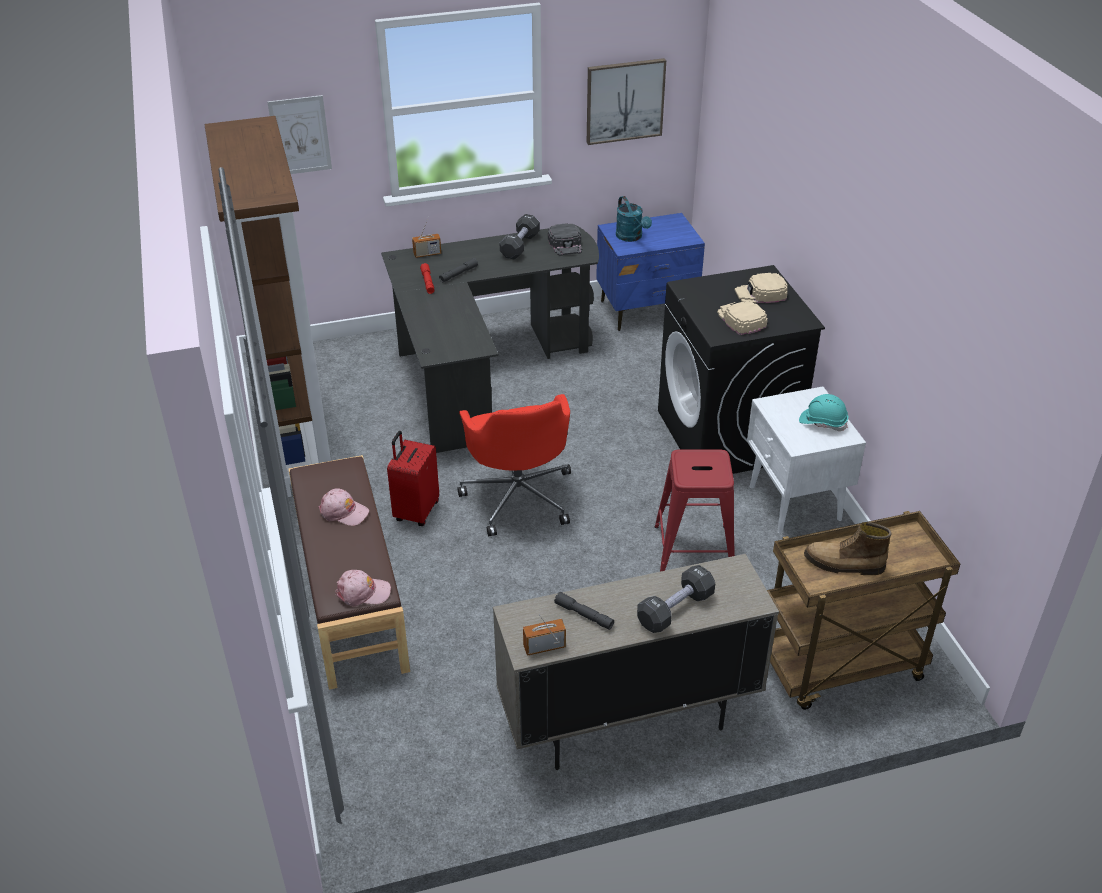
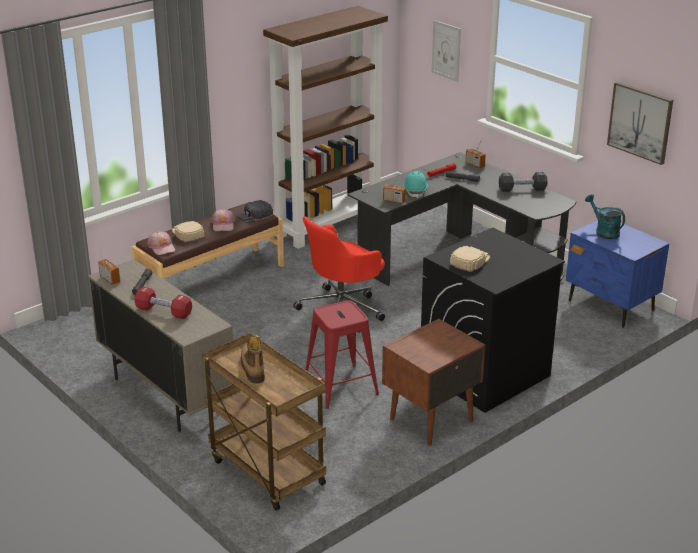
camera: 65 degrees right, 10 degrees down
red suitcase [387,431,439,526] -> none
black cap [548,223,582,256] -> black cap moved to [237,200,273,223]
turquoise watering can [616,196,652,242] -> turquoise watering can turned 105 degrees clockwise [585,194,625,239]
black dumbbell [637,565,715,633] -> red dumbbell [134,286,192,319]
beige cap [735,273,788,303] -> beige cap moved to [172,221,205,243]
white nightstand [747,387,866,533] -> brown nightstand [382,319,485,446]
turquoise hard hat [799,394,848,431] -> turquoise hard hat moved to [403,171,428,198]
none -> radio [383,179,406,204]

